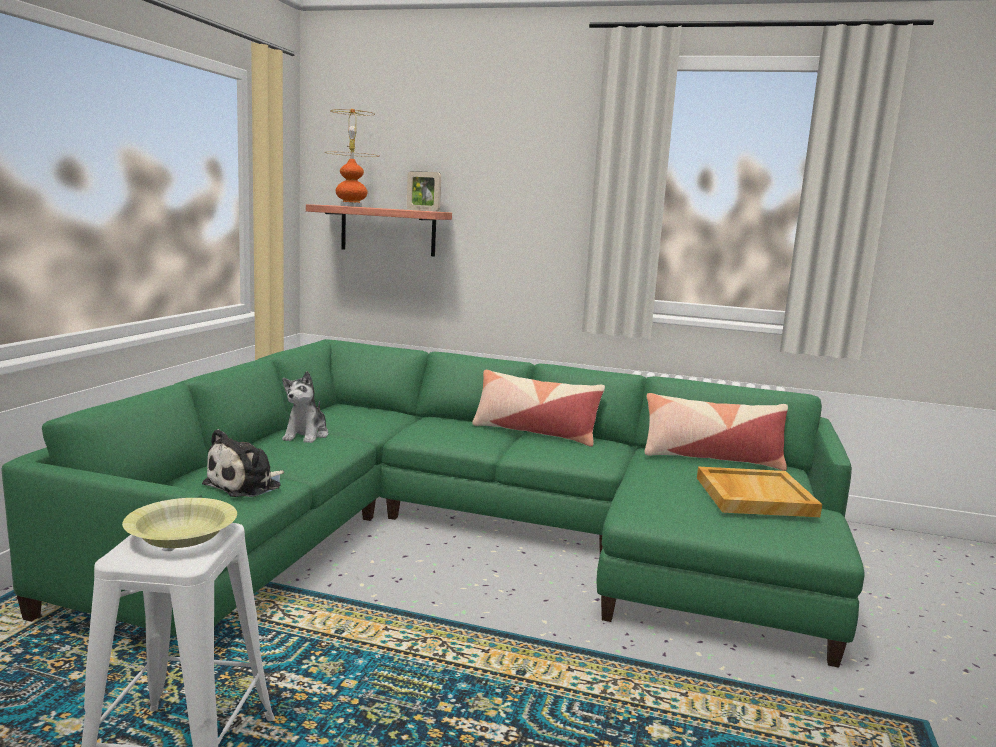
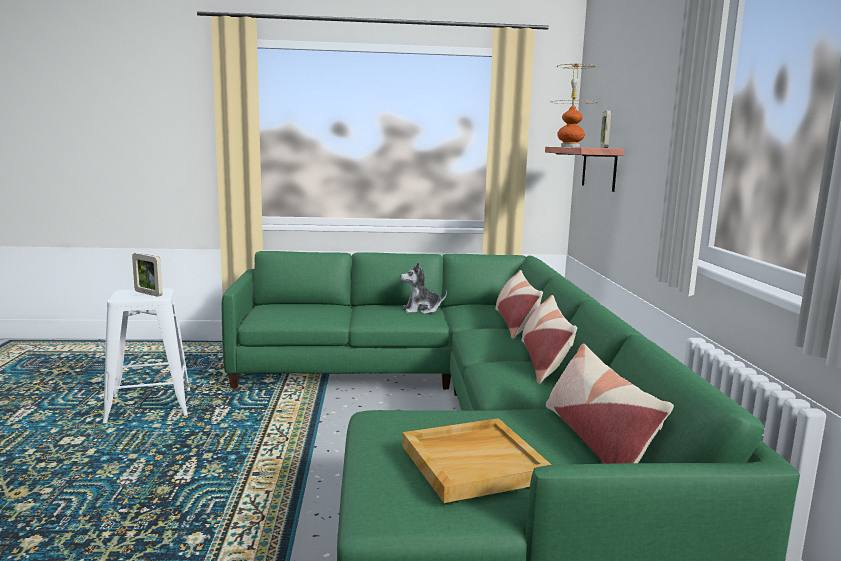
camera: 70 degrees right, 0 degrees up
yellow bowl [122,498,237,548] -> picture frame [132,253,163,297]
plush toy [202,429,284,497] -> none
none -> pillow [495,270,543,339]

